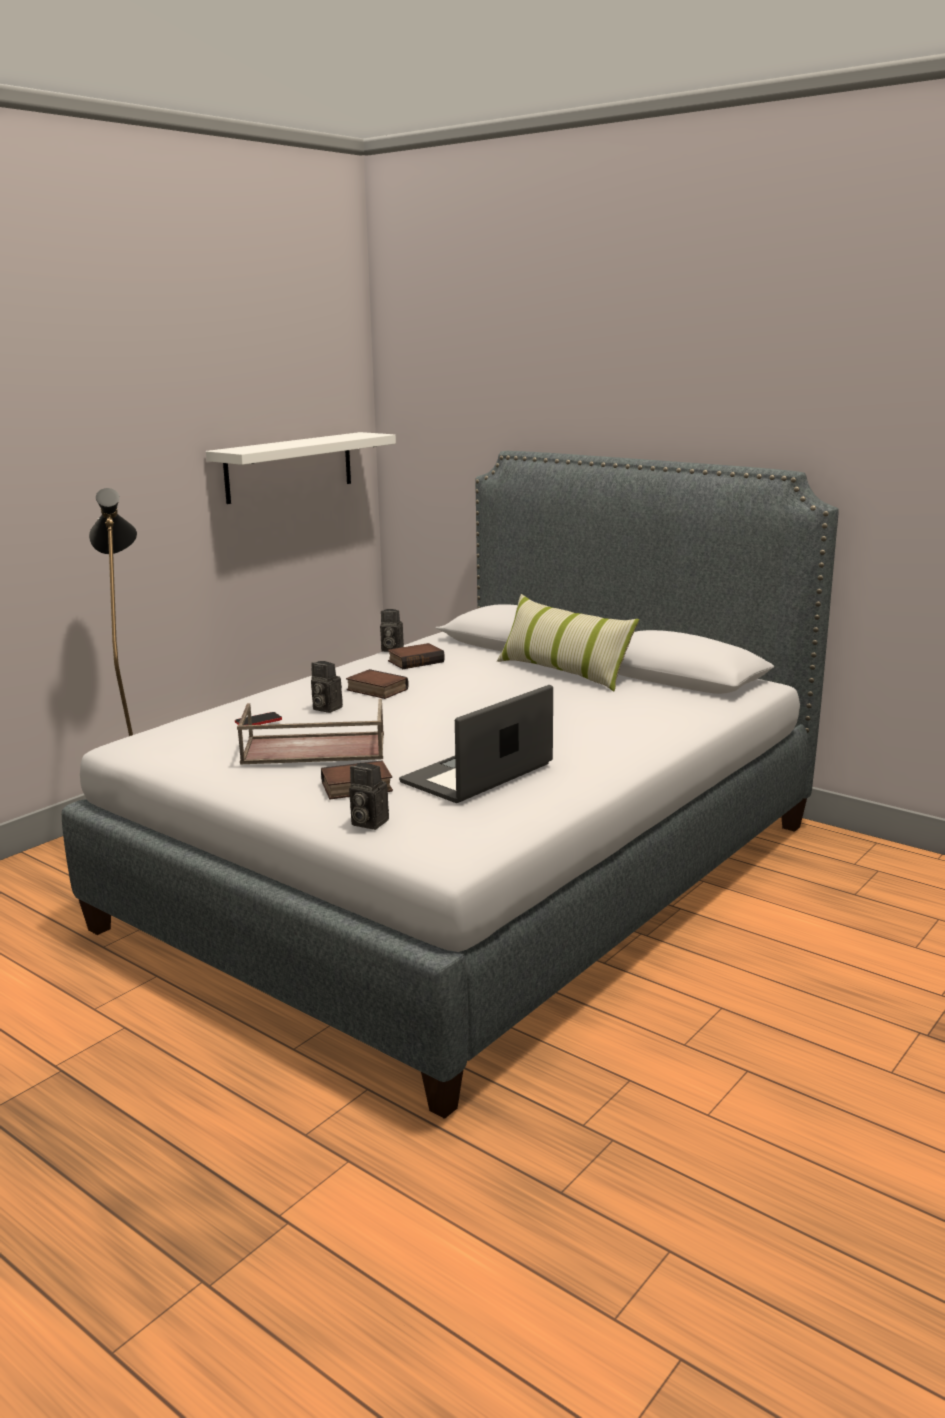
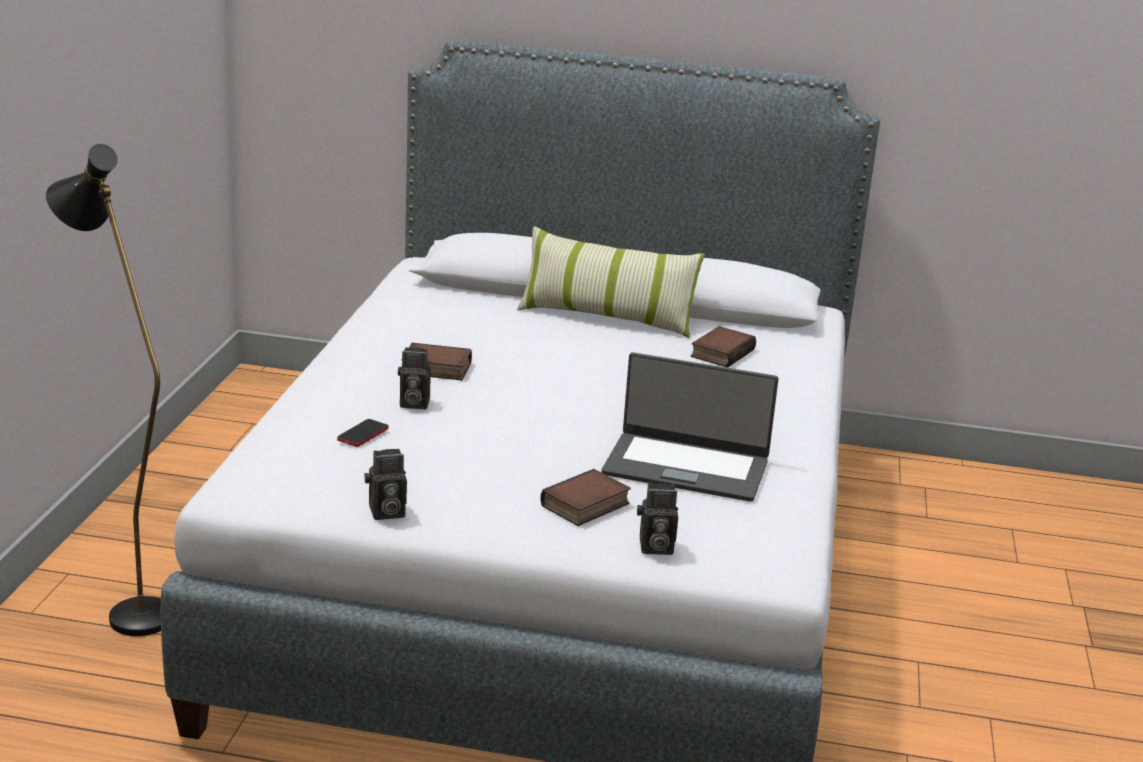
camera: 30 degrees left, 5 degrees up
white shelf [206,432,396,504] -> none
brown tray [237,699,384,764] -> none
camera [380,609,404,652] -> camera moved to [364,449,407,520]
book [388,643,445,669] -> book moved to [691,326,756,368]
laptop [399,685,553,803] -> laptop turned 90 degrees counterclockwise [601,352,779,502]

